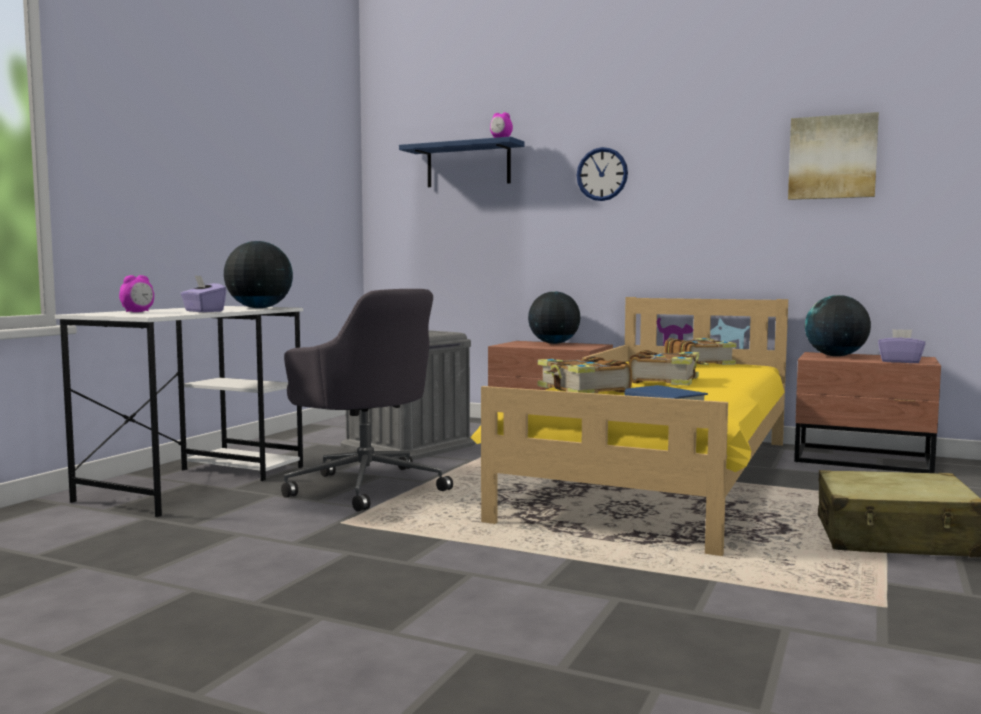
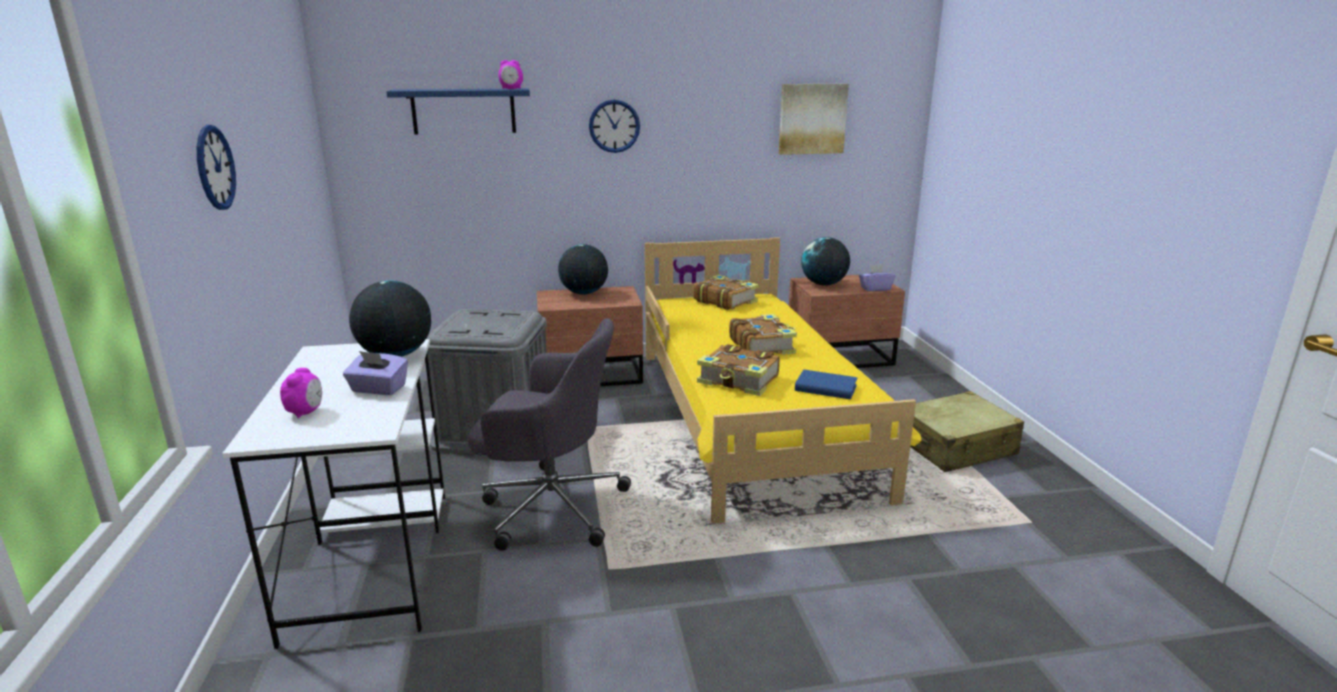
camera: 35 degrees left, 15 degrees up
none -> wall clock [197,125,236,210]

